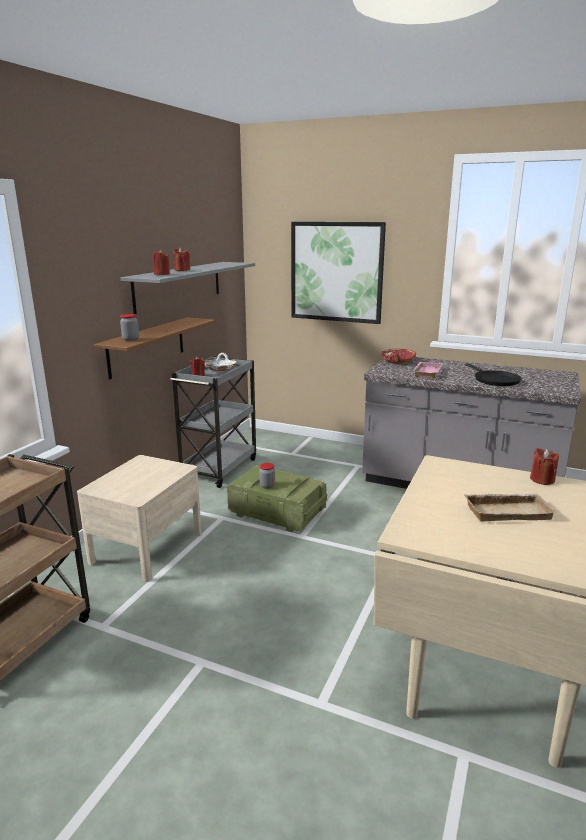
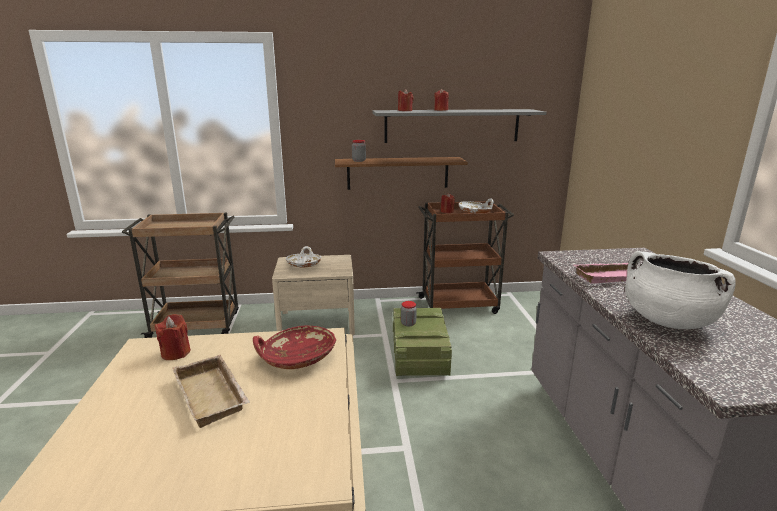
camera: 60 degrees right, 0 degrees up
grey cart [170,356,256,488] -> brown cart [416,201,514,314]
picture [291,222,386,324] -> none
red bowl [381,349,416,364] -> red bowl moved to [253,326,336,369]
black frying pan [465,363,522,386] -> white cooking pot [625,251,736,329]
red candle [530,448,559,485] -> red candle moved to [155,314,191,360]
none -> white bowl [286,246,321,267]

